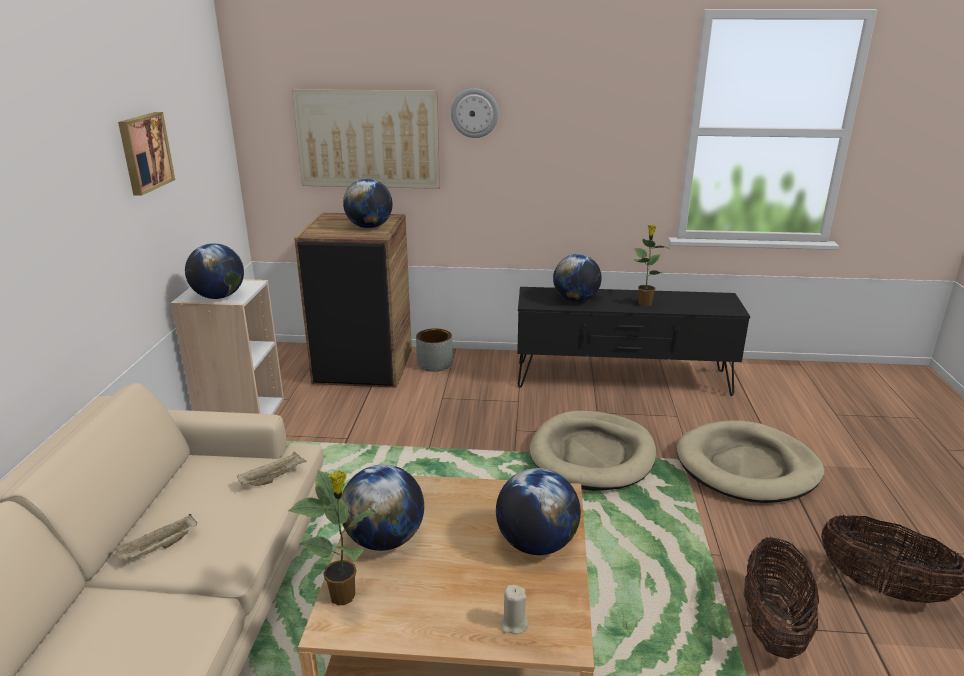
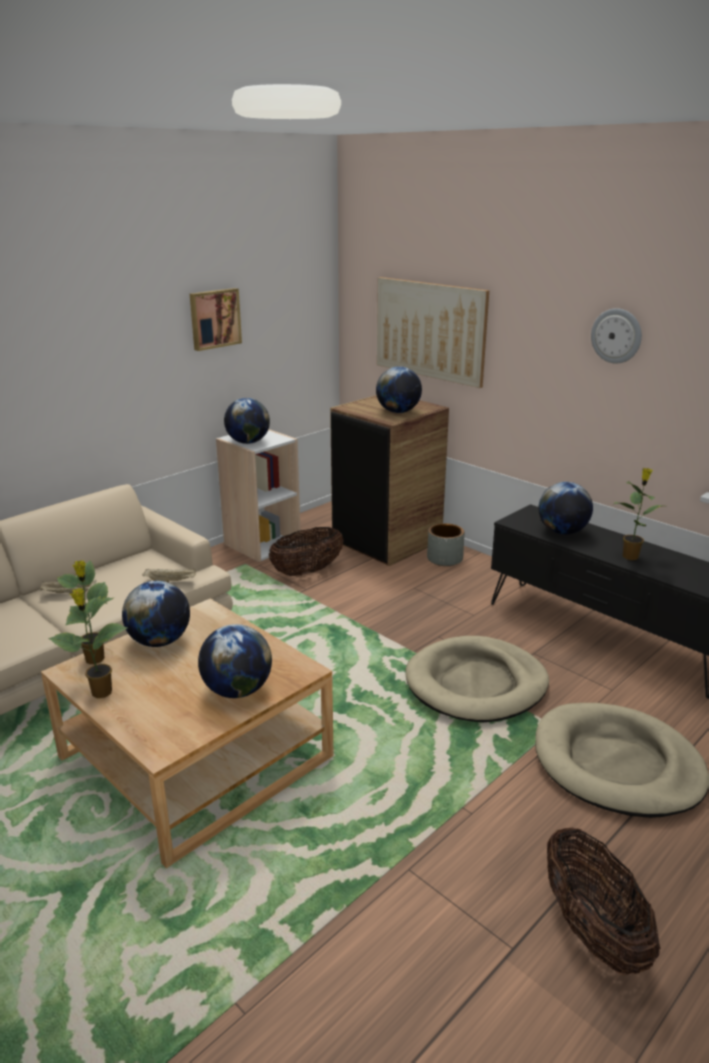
camera: 40 degrees right, 0 degrees up
wall clock [451,88,499,138] -> wall clock moved to [591,308,642,363]
beige candle [500,585,529,634] -> none
basket [744,537,819,659] -> basket moved to [269,527,343,576]
none -> potted plant [48,588,128,698]

